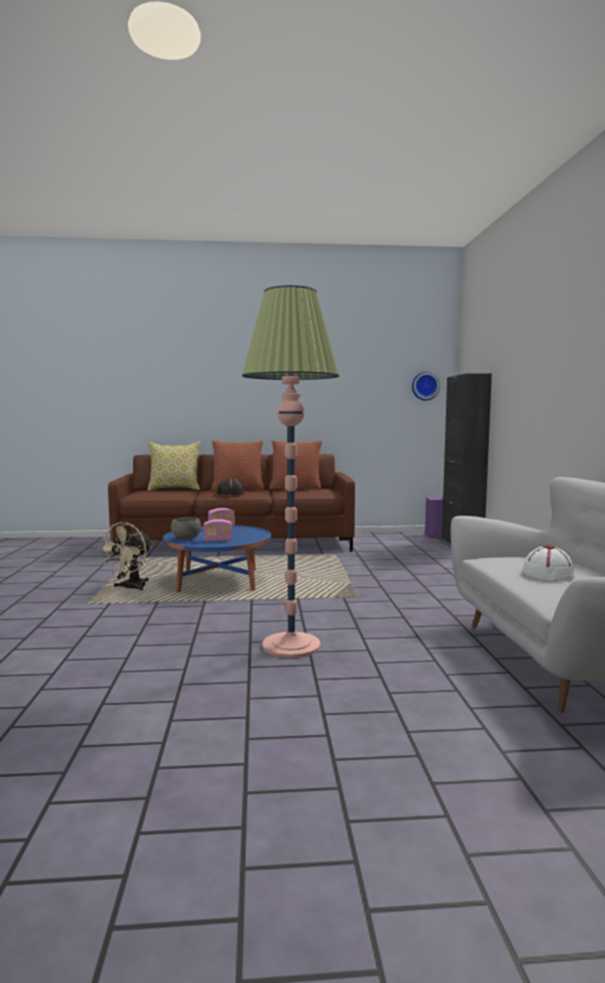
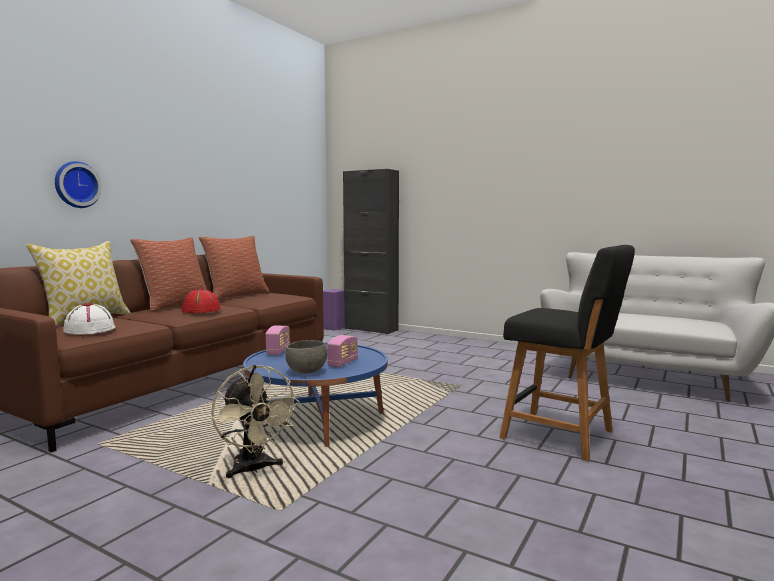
camera: 55 degrees left, 0 degrees up
black hat [217,478,244,495] -> red hat [181,288,221,313]
floor lamp [242,285,339,658] -> black stool [499,245,635,461]
wall clock [412,372,440,401] -> wall clock moved to [55,161,102,208]
white hat [522,545,575,581] -> white hat moved to [63,303,115,334]

